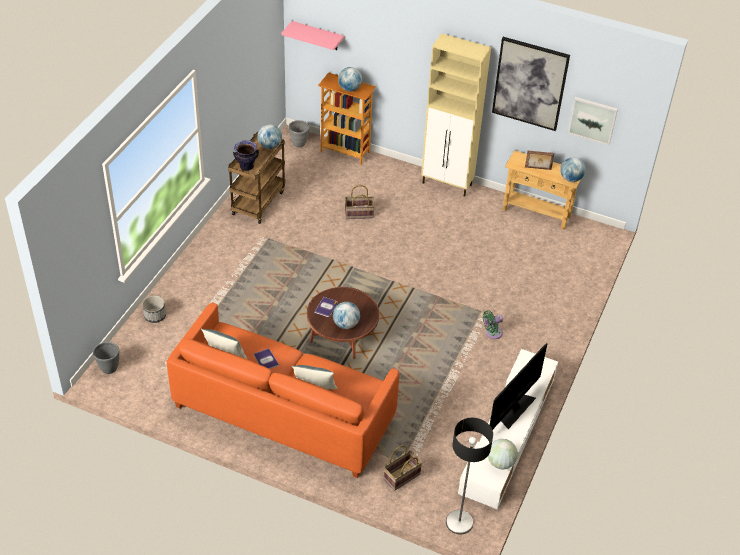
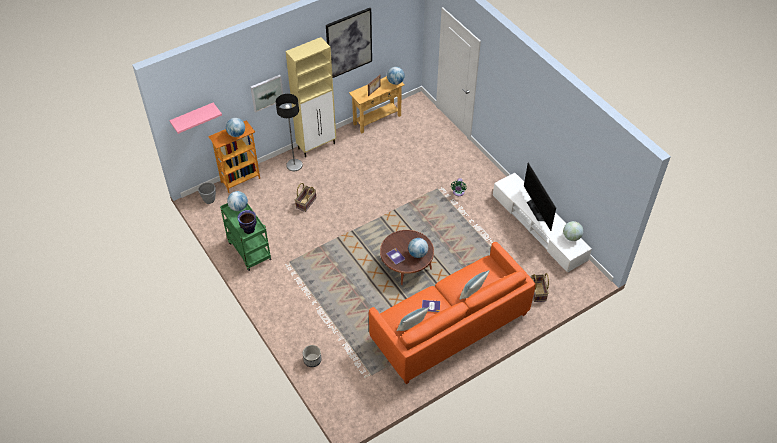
camera: 55 degrees left, 5 degrees up
grey planter [93,342,119,374] -> none
brown cart [228,132,285,224] -> green cart [220,203,272,271]
floor lamp [446,418,493,535] -> floor lamp moved to [276,94,303,171]
picture [568,97,618,145] -> picture moved to [251,75,283,113]

